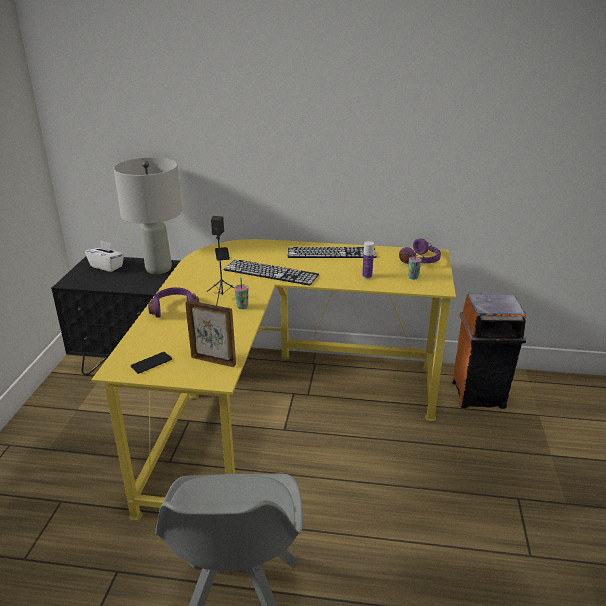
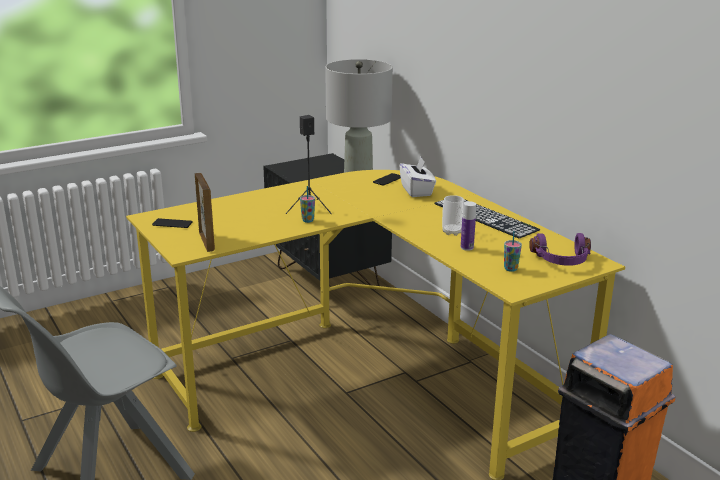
camera: 50 degrees right, 5 degrees down
white tissue box [85,240,125,272] -> white tissue box moved to [399,157,436,197]
purple headphones [148,287,199,317] -> none
keyboard [224,259,319,286] -> none
none -> cup [442,195,464,236]

